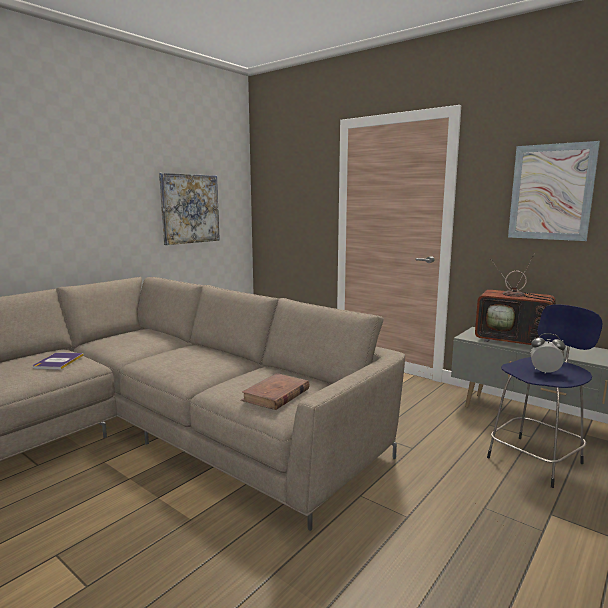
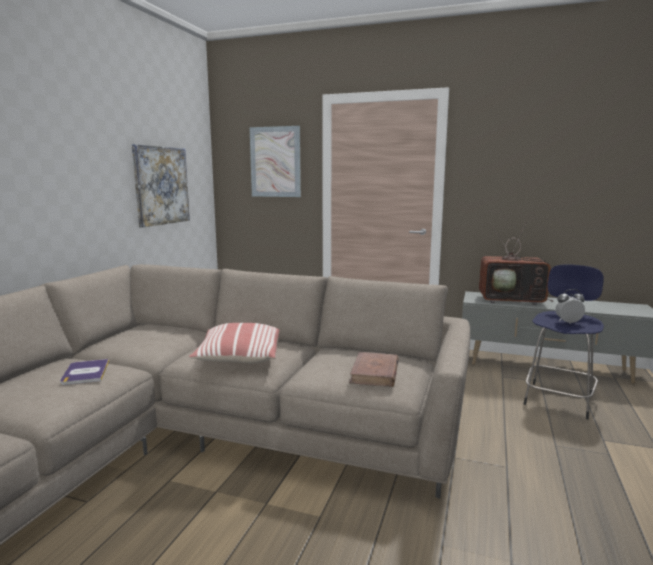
camera: 20 degrees left, 0 degrees up
picture [508,141,600,241] -> picture moved to [250,126,301,197]
none -> pillow [189,323,280,364]

